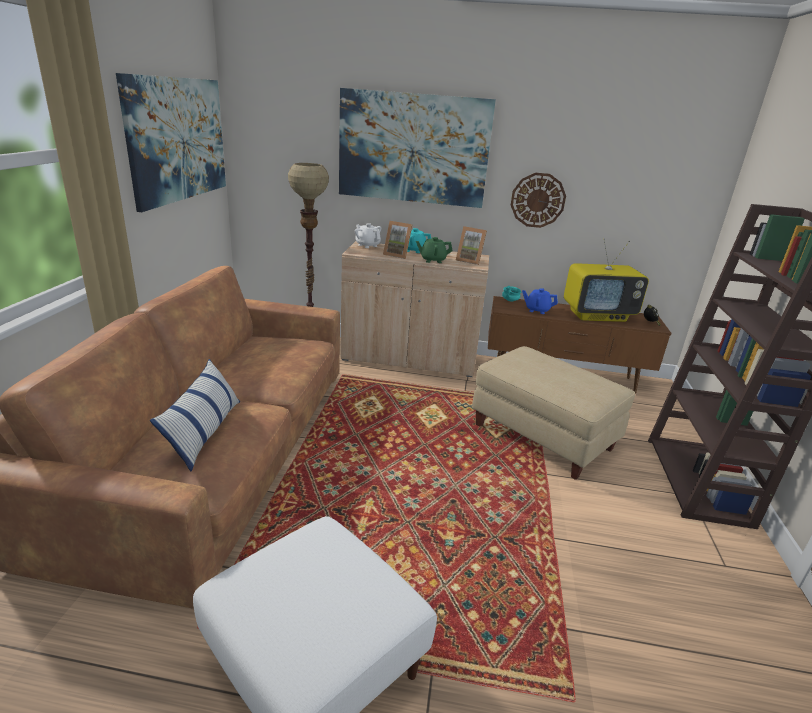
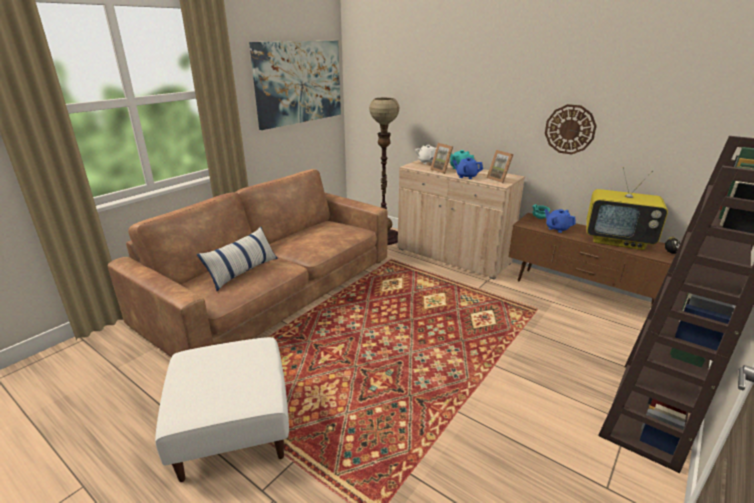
camera: 30 degrees right, 0 degrees up
picture [339,88,496,208] -> none
green teapot [416,237,452,263] -> blue teapot [453,157,483,179]
beige ottoman [472,346,635,480] -> none

